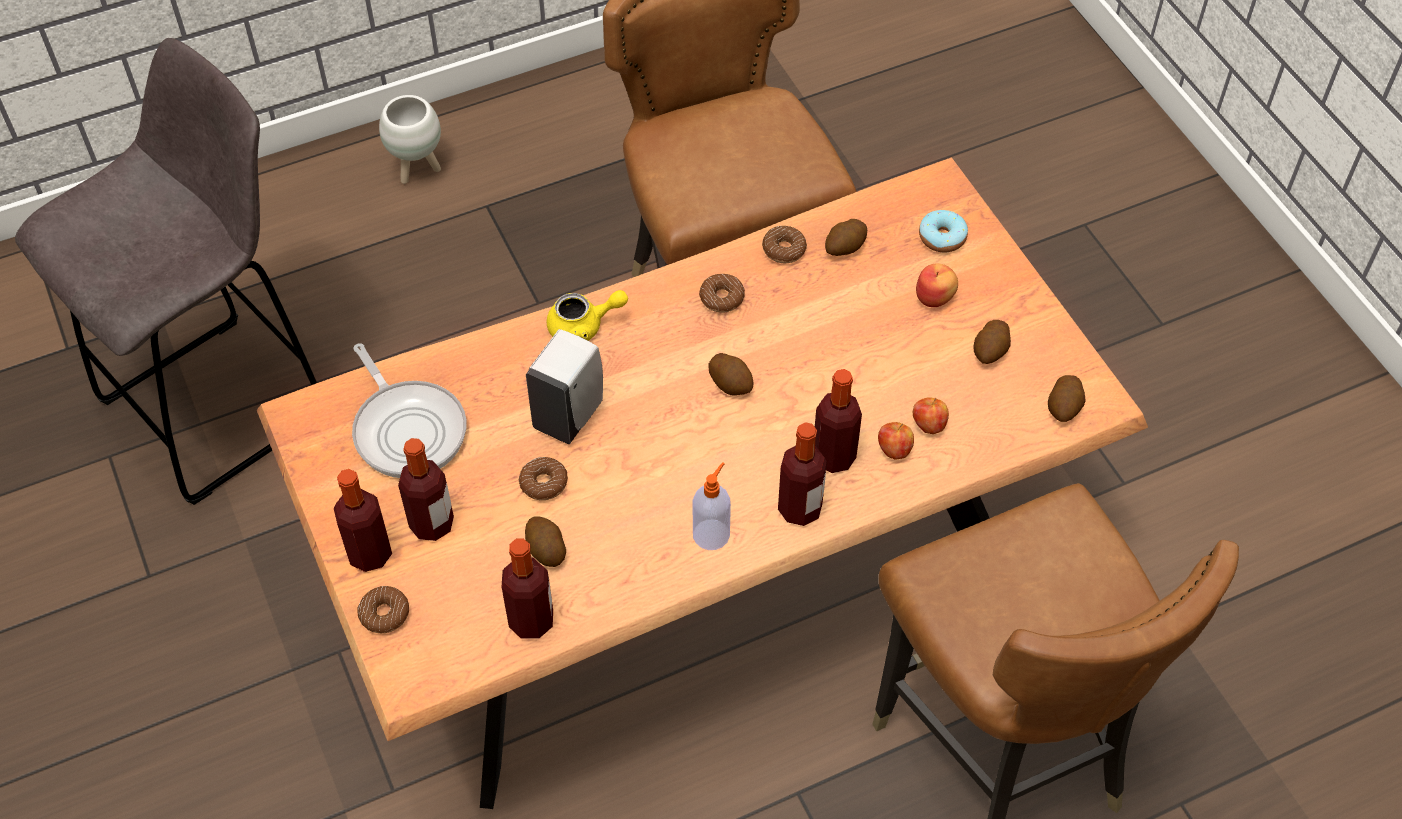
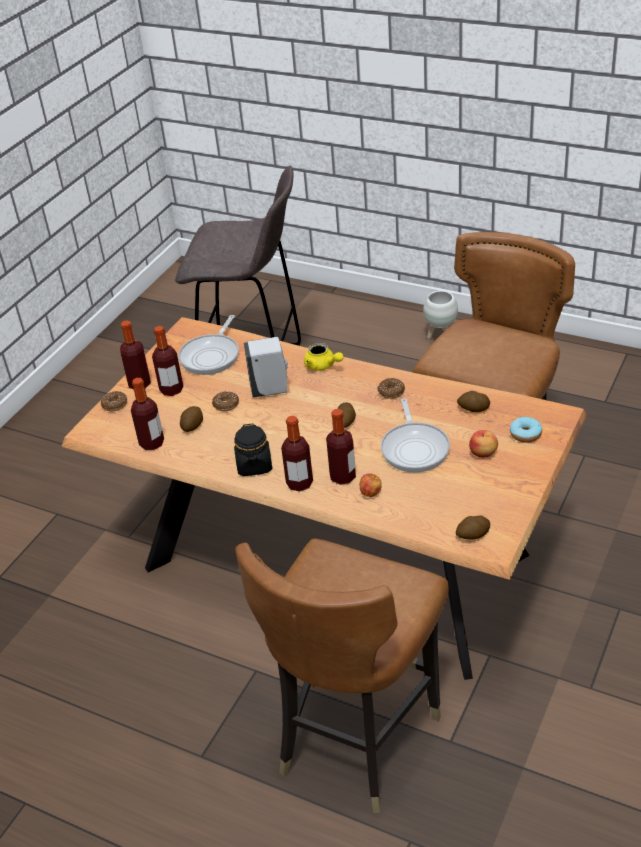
camera: 55 degrees right, 15 degrees down
soap dispenser [693,462,731,550] -> black jar [234,423,272,476]
donut [762,226,807,263] -> none
apple [913,397,949,434] -> none
potato [973,320,1011,364] -> none
none -> frying pan [381,398,450,473]

